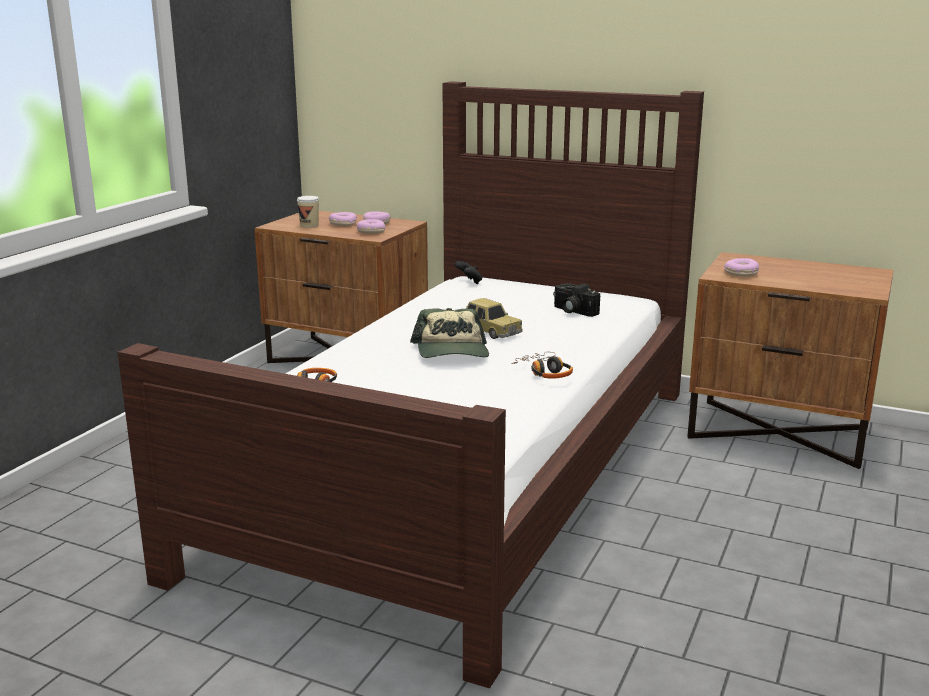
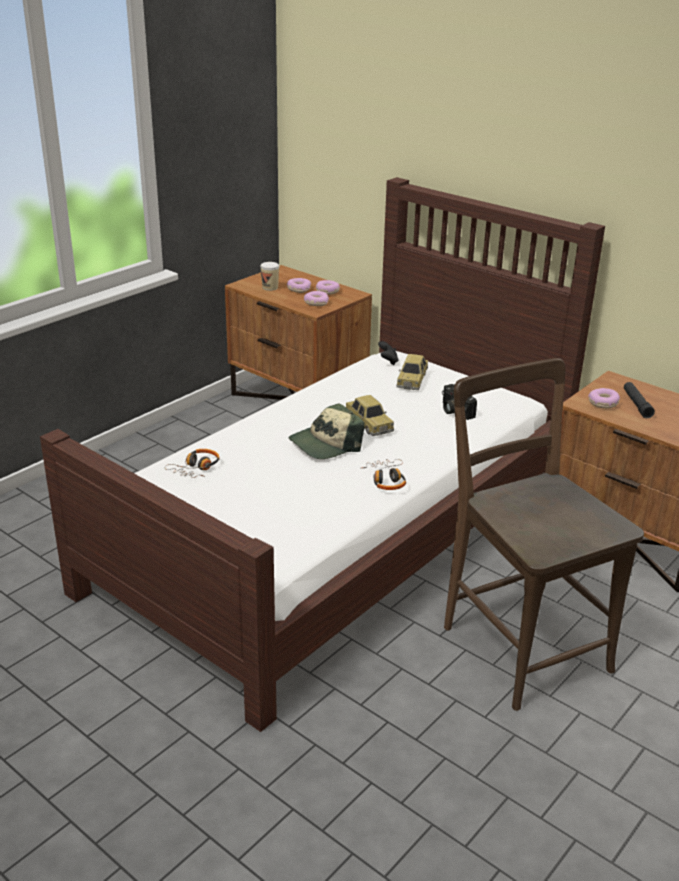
camera: 15 degrees right, 10 degrees up
cap [410,308,489,358] -> cap turned 45 degrees clockwise [289,403,365,459]
none -> toy car [396,354,428,390]
none -> brown chair [444,358,644,711]
none -> black flashlight [624,382,655,418]

